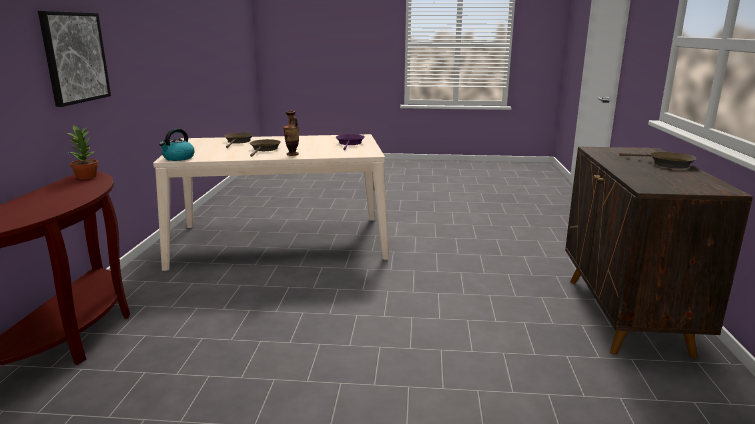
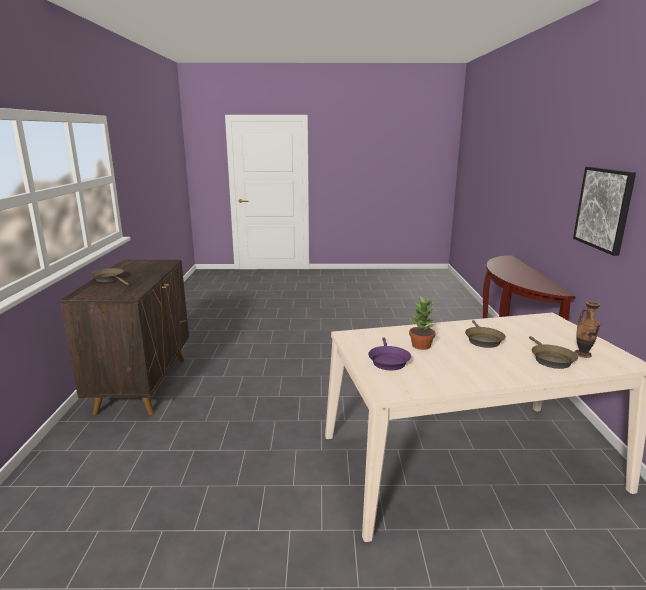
camera: 175 degrees right, 0 degrees up
potted plant [66,125,98,179] -> potted plant moved to [409,297,436,350]
kettle [159,129,195,161] -> none
vase [283,111,299,156] -> vase moved to [575,301,601,358]

